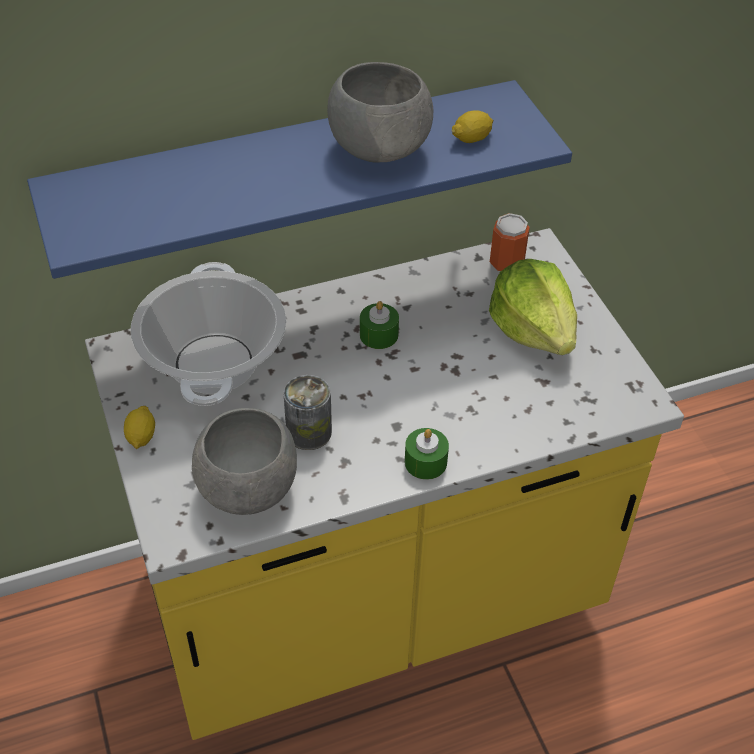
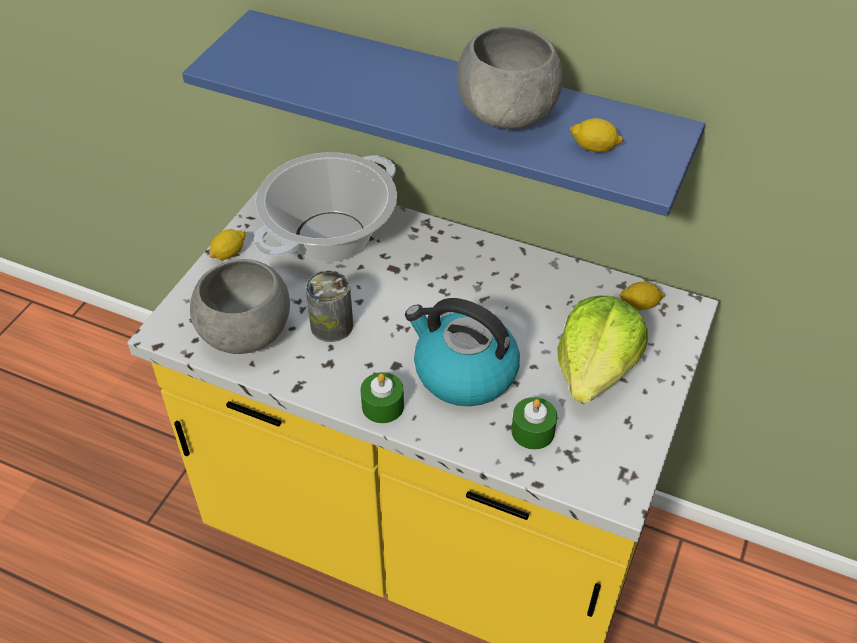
camera: 45 degrees right, 0 degrees up
green candle [360,301,399,349] -> green candle moved to [511,397,557,450]
can [490,213,530,272] -> lemon [620,282,665,310]
none -> kettle [405,298,520,406]

